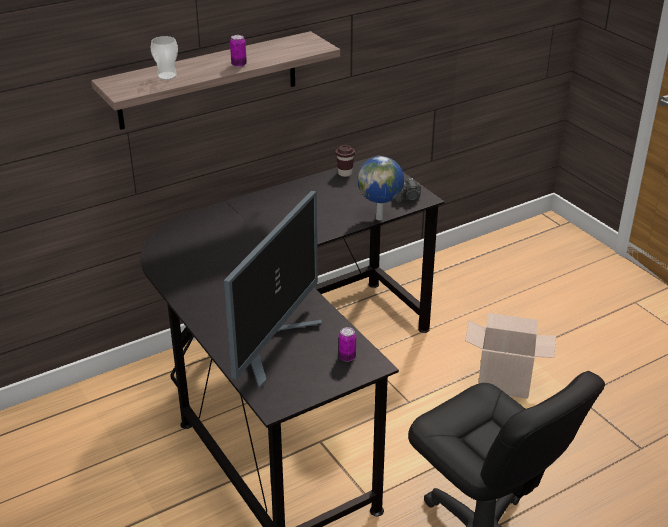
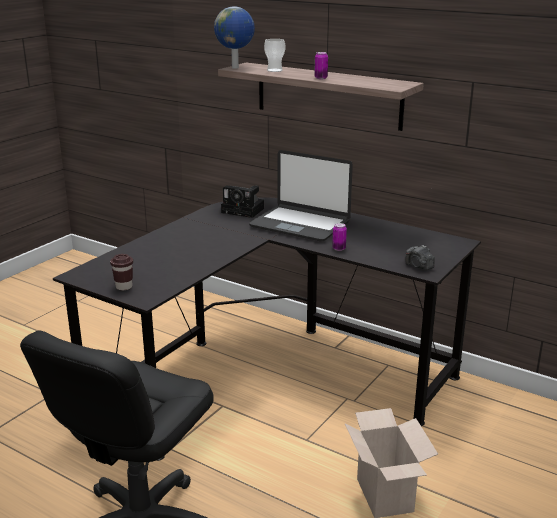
camera: 65 degrees right, 10 degrees down
monitor [224,190,322,389] -> none
brown cup [336,145,355,177] -> brown cup moved to [110,254,133,290]
can [339,327,356,362] -> can moved to [332,223,347,251]
globe [358,156,404,220] -> globe moved to [214,6,255,69]
none -> camera [221,185,264,218]
none -> laptop [249,150,353,242]

